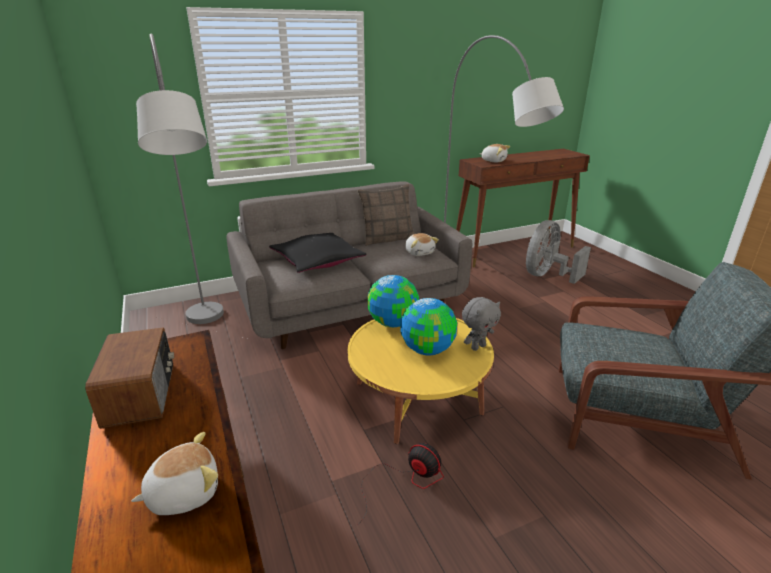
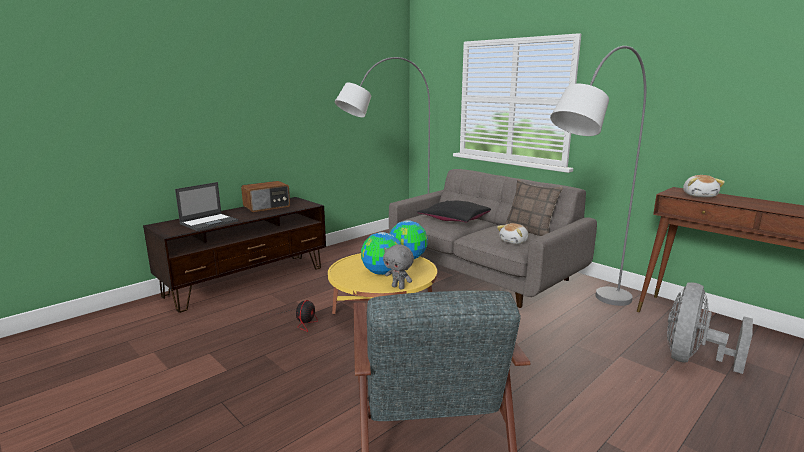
camera: 70 degrees right, 10 degrees down
plush toy [131,432,218,515] -> laptop [175,182,239,231]
grey fan [526,220,591,284] -> grey fan turned 75 degrees counterclockwise [667,283,753,374]

